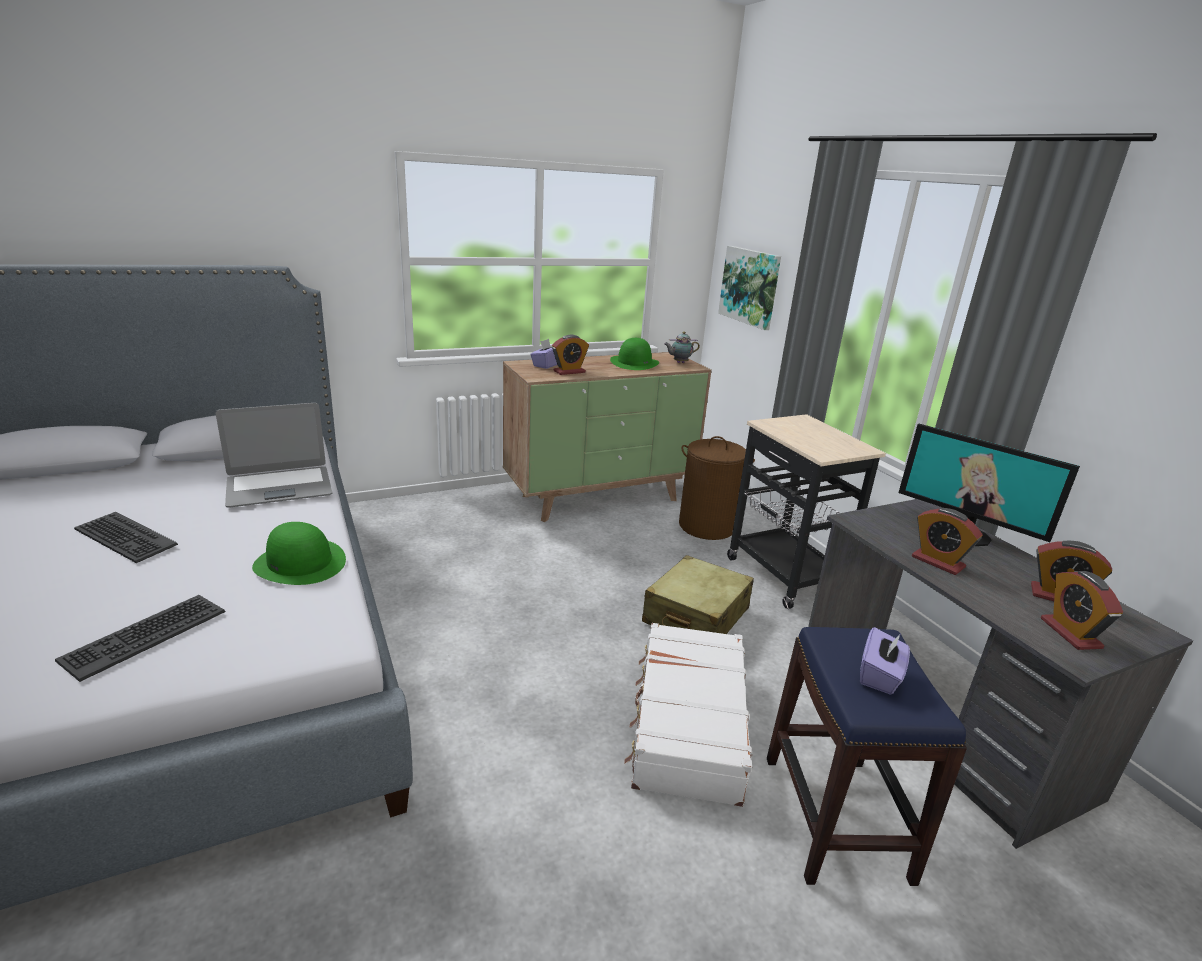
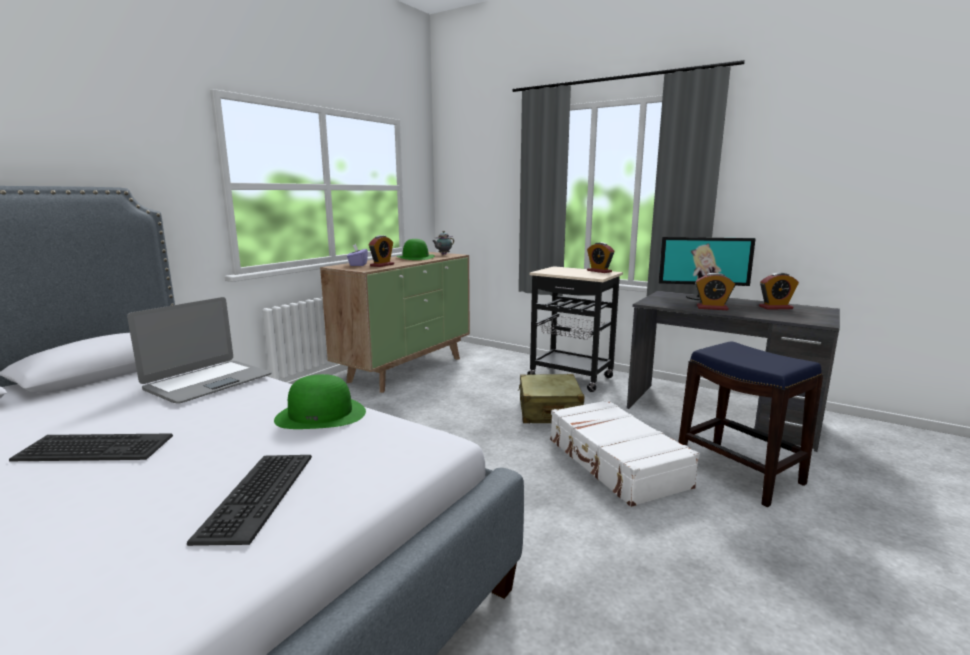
camera: 30 degrees left, 10 degrees down
brown laundry basket [679,436,755,540] -> none
picture [718,246,781,330] -> none
purple tissue box [860,627,910,695] -> none
alarm clock [1041,571,1123,650] -> alarm clock moved to [587,242,614,273]

